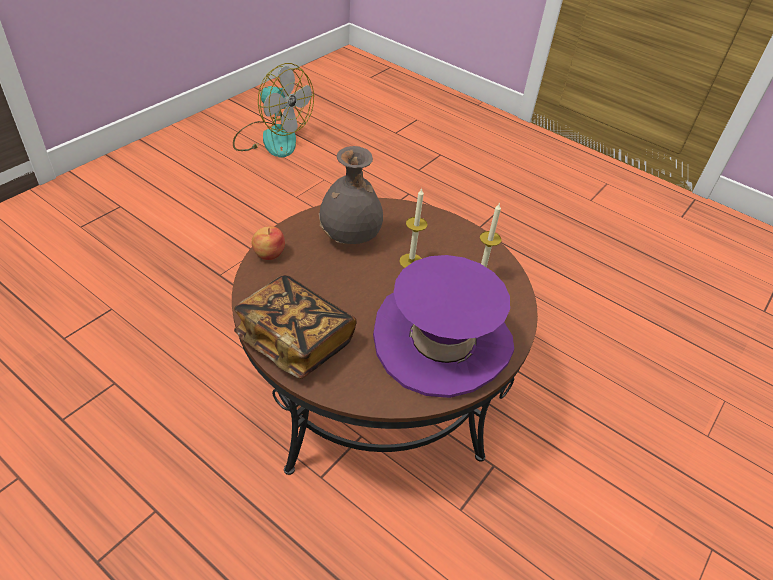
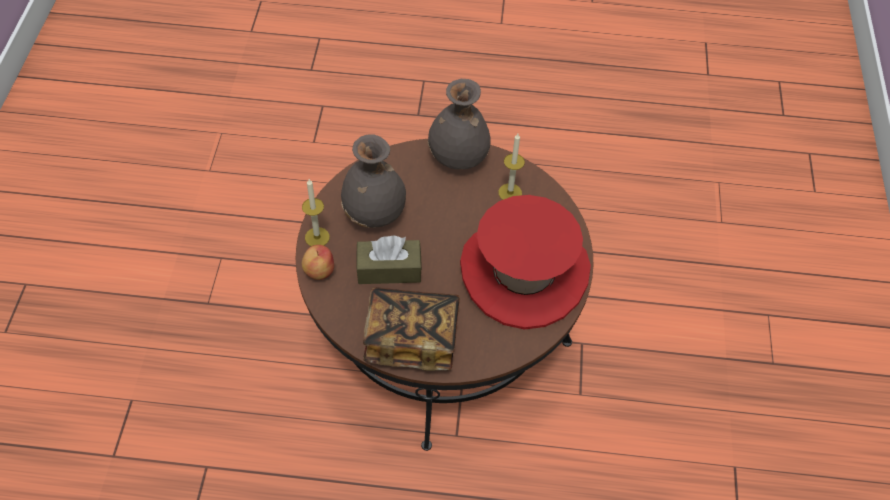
camera: 30 degrees left, 10 degrees up
fan [233,63,314,157] -> none
purple hat [373,255,514,398] -> red hat [460,195,591,330]
candle [399,188,427,268] -> candle moved to [302,179,330,246]
none -> brown tissue box [357,235,422,284]
none -> grey vase [427,79,491,169]

